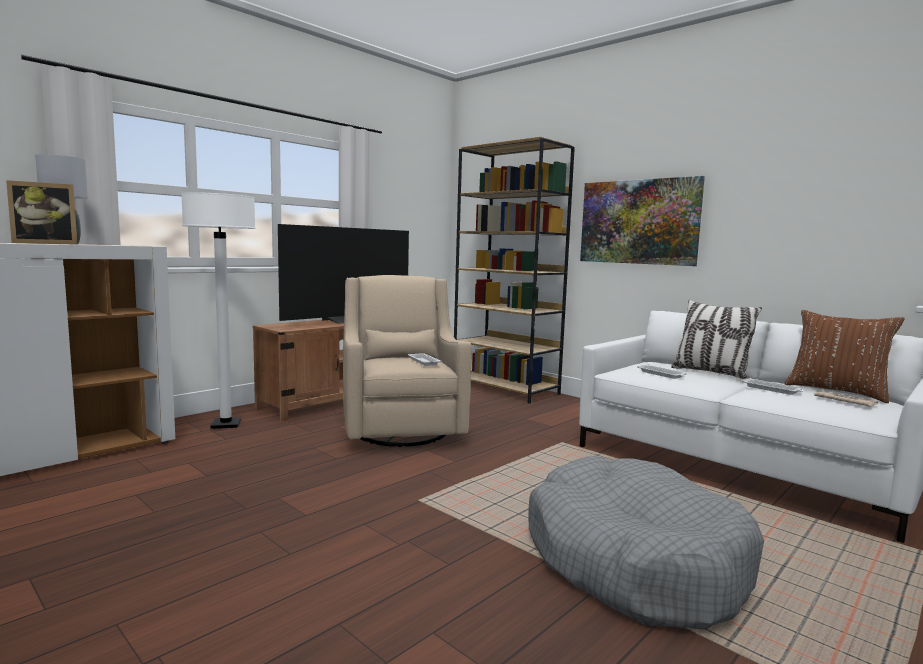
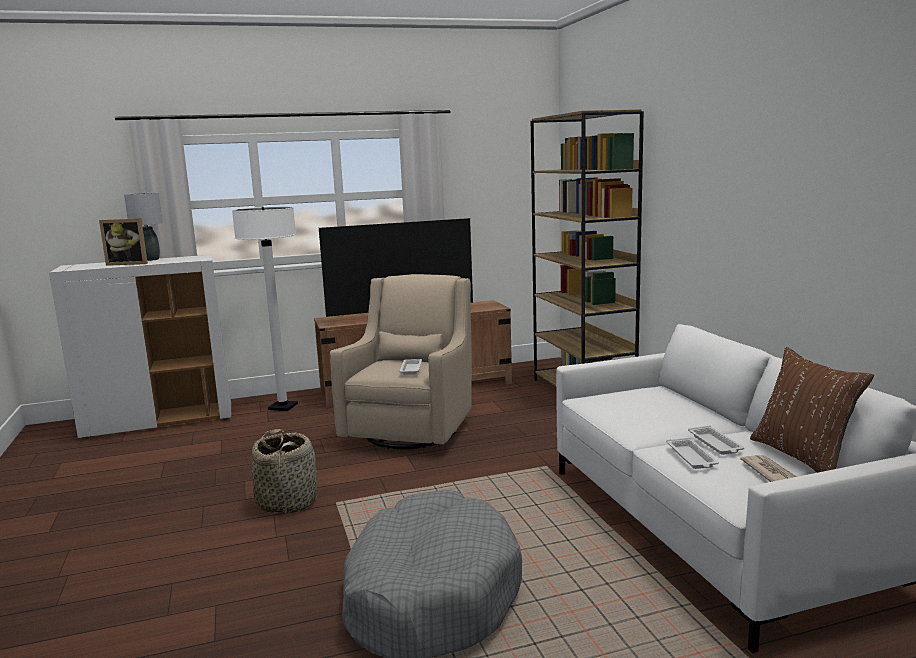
camera: 30 degrees right, 5 degrees up
picture [580,176,705,266] -> none
white tray [637,364,687,379] -> white tray moved to [666,438,719,469]
pillow [671,300,762,379] -> none
none -> basket [251,429,317,514]

